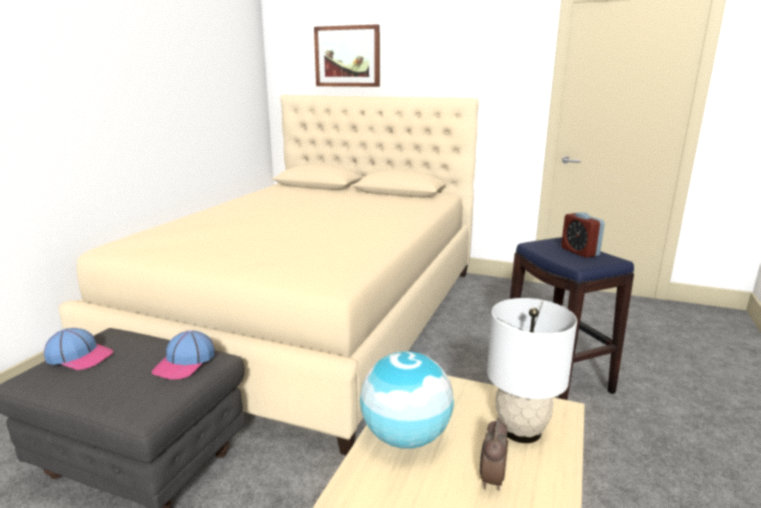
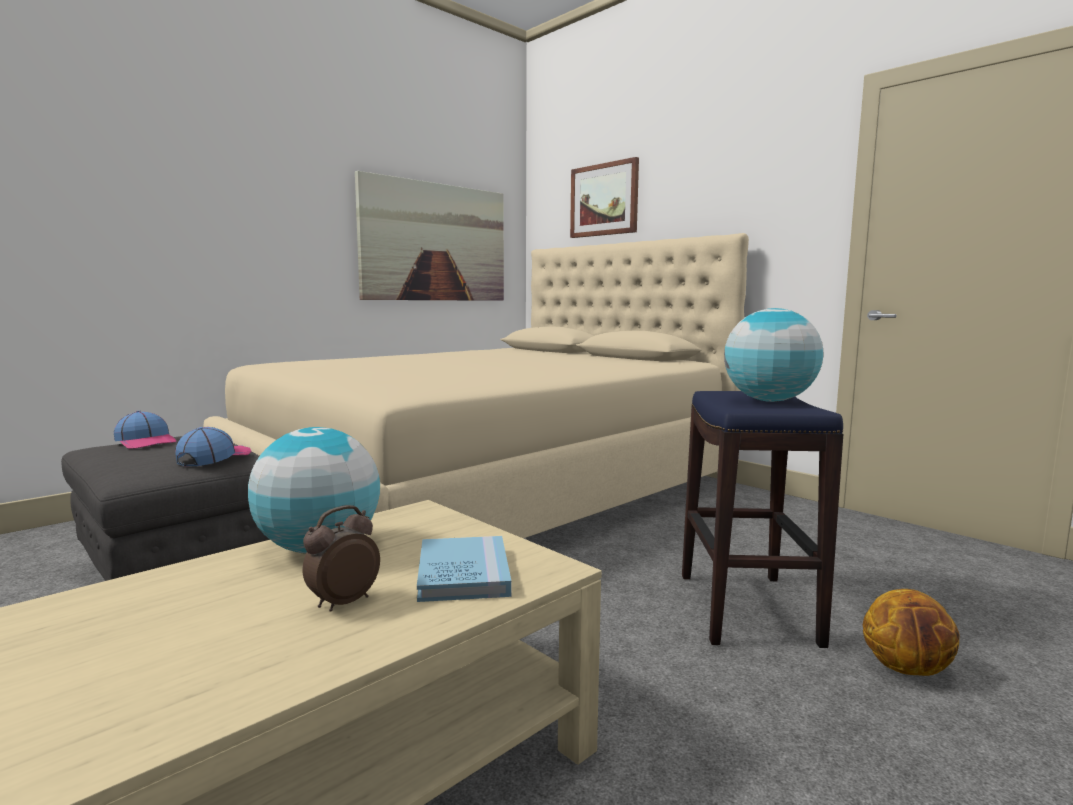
camera: 25 degrees right, 10 degrees down
cap [152,330,215,380] -> cap turned 150 degrees clockwise [175,427,252,466]
white table lamp [487,298,577,443] -> blue book [417,536,512,602]
alarm clock [561,212,605,258] -> globe [724,308,823,402]
none -> picture [355,171,504,301]
none -> basketball [863,589,960,676]

